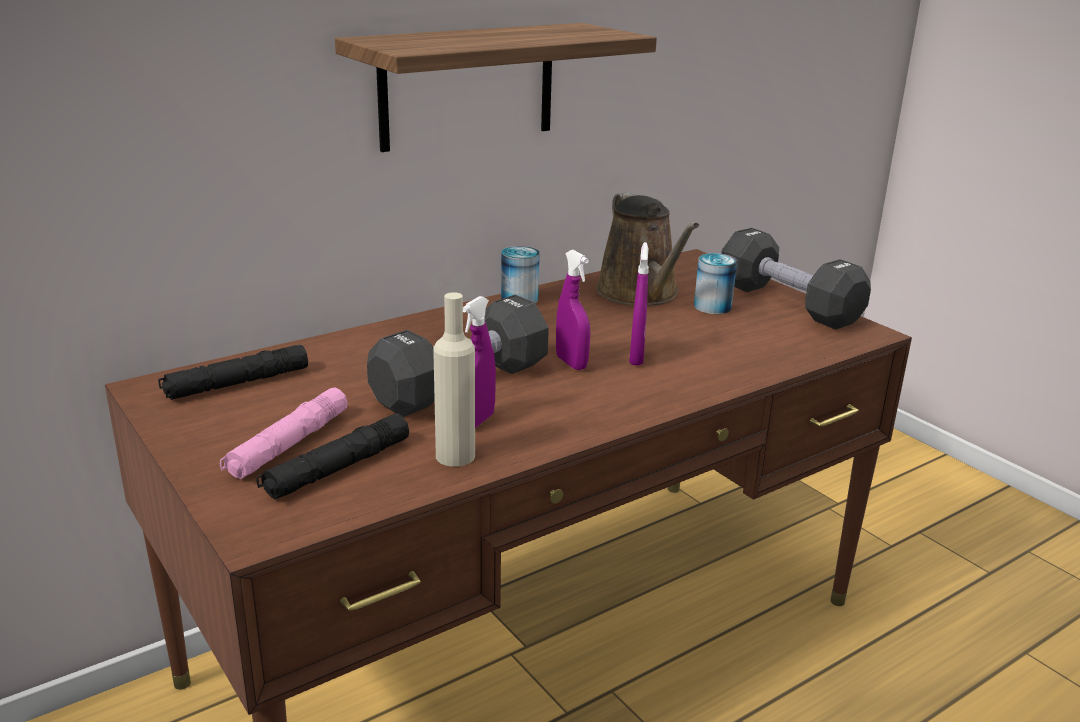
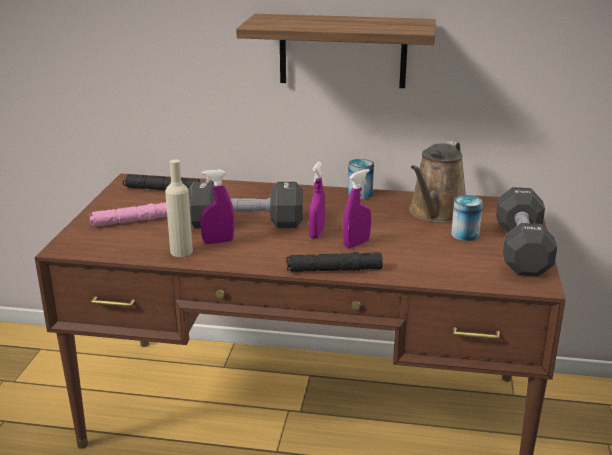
camera: 45 degrees right, 0 degrees up
black flashlight [256,414,409,500] -> black flashlight moved to [287,252,383,272]

